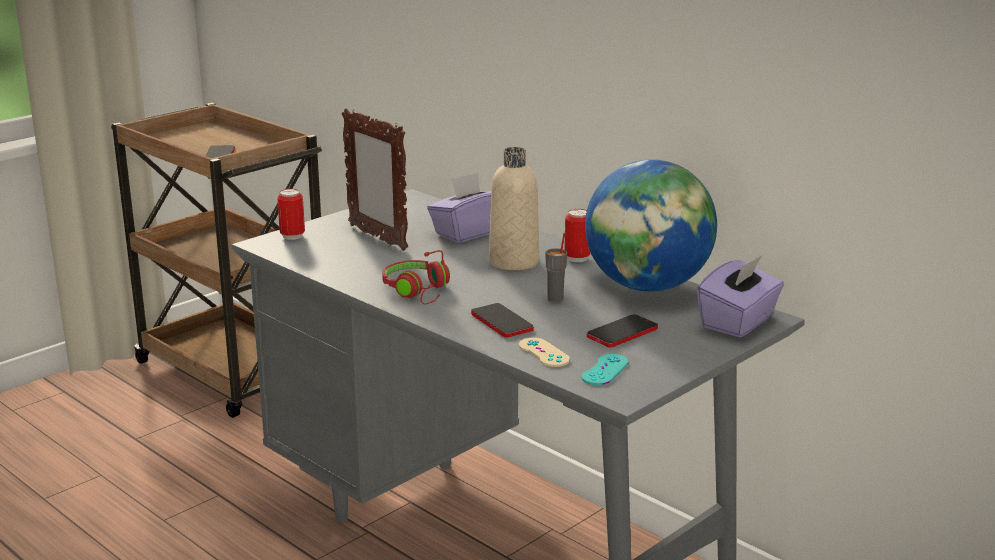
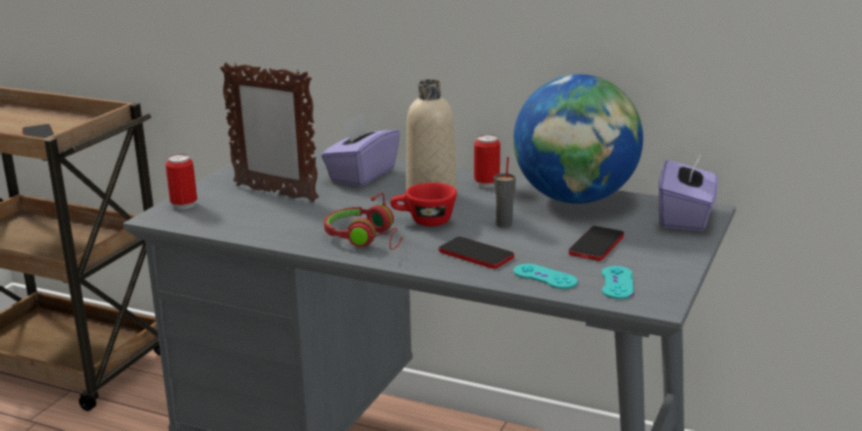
camera: 20 degrees left, 0 degrees up
beige game controller [519,338,570,367] -> turquoise game controller [514,264,578,289]
none -> red cup [390,182,457,226]

